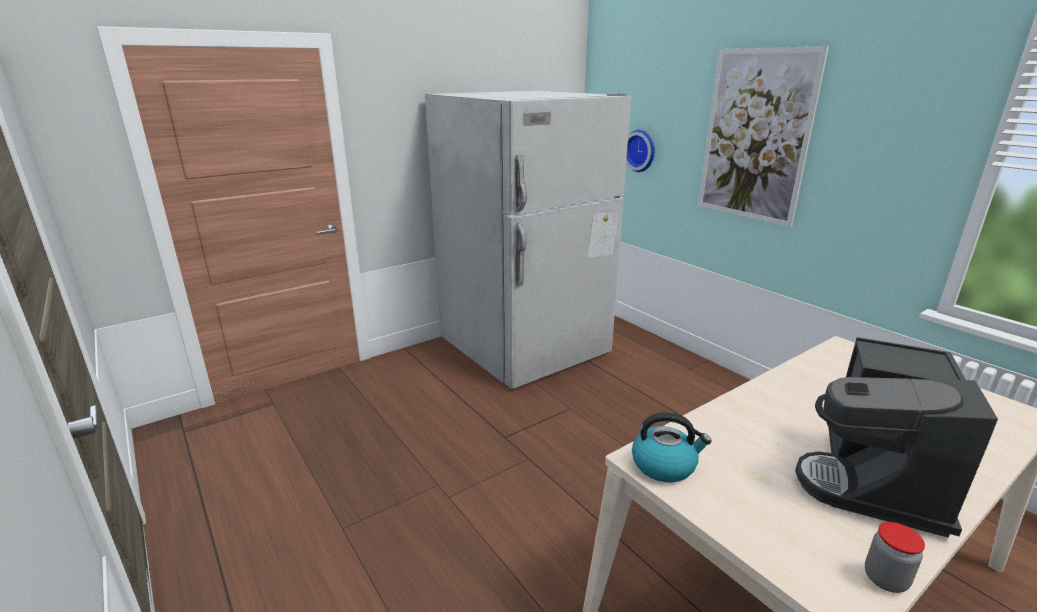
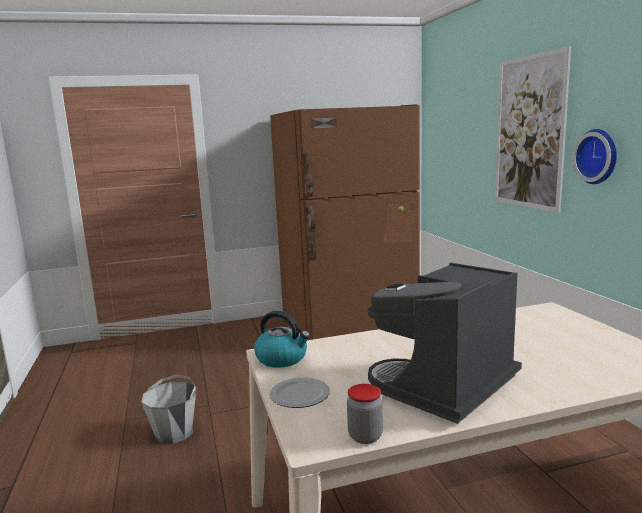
camera: 20 degrees right, 10 degrees down
white fridge [425,90,631,389] -> brown fridge [270,104,420,340]
wall clock [626,130,655,172] -> wall clock moved to [572,129,617,184]
none -> grey bucket [141,374,196,444]
none -> plate [270,377,330,408]

